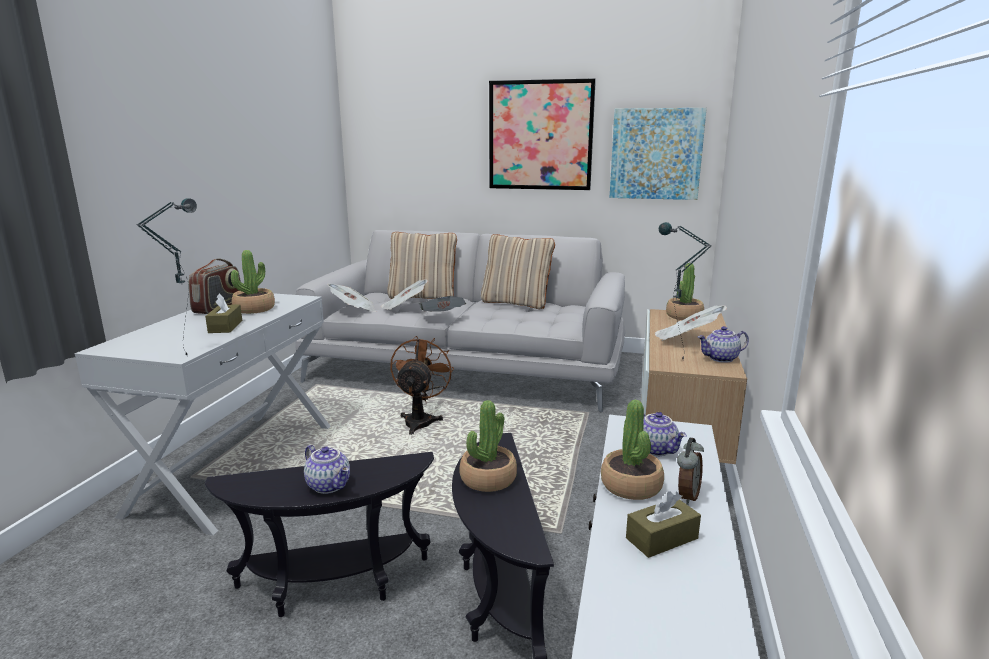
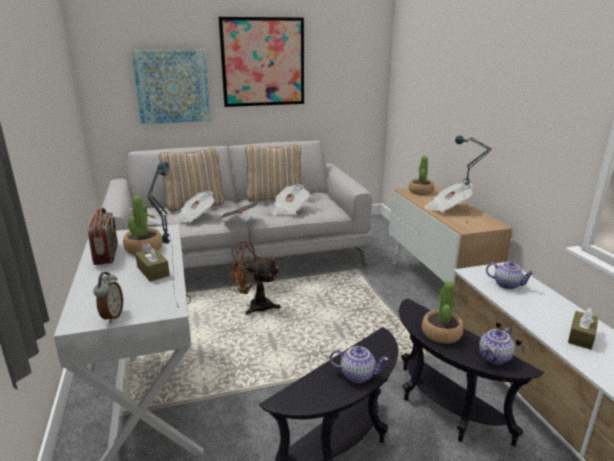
camera: 30 degrees left, 5 degrees up
brown fan [390,336,454,435] -> brown fan turned 60 degrees counterclockwise [228,242,281,315]
potted plant [601,400,664,500] -> none
picture [609,108,707,200] -> picture moved to [131,50,211,124]
alarm clock [677,438,704,505] -> alarm clock moved to [93,272,123,323]
teapot [698,326,749,363] -> teapot moved to [479,327,515,364]
none -> newspaper [273,184,310,215]

